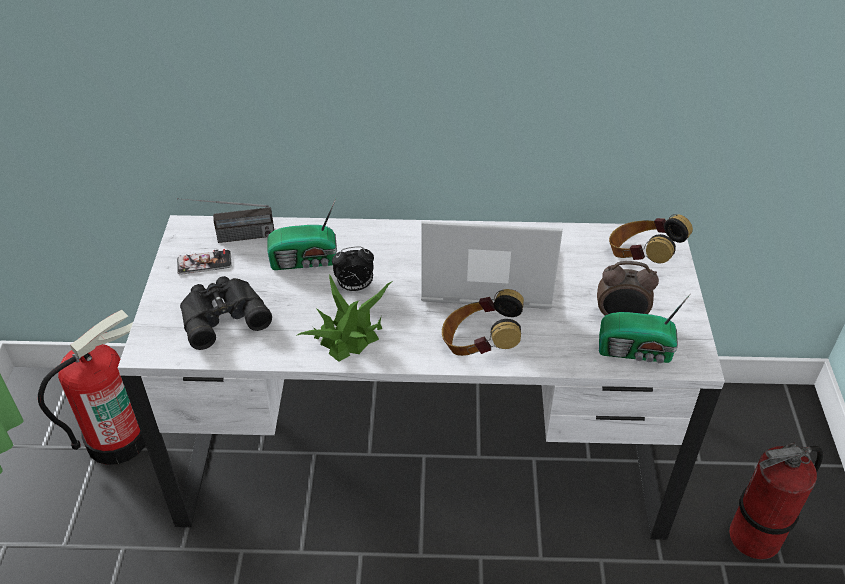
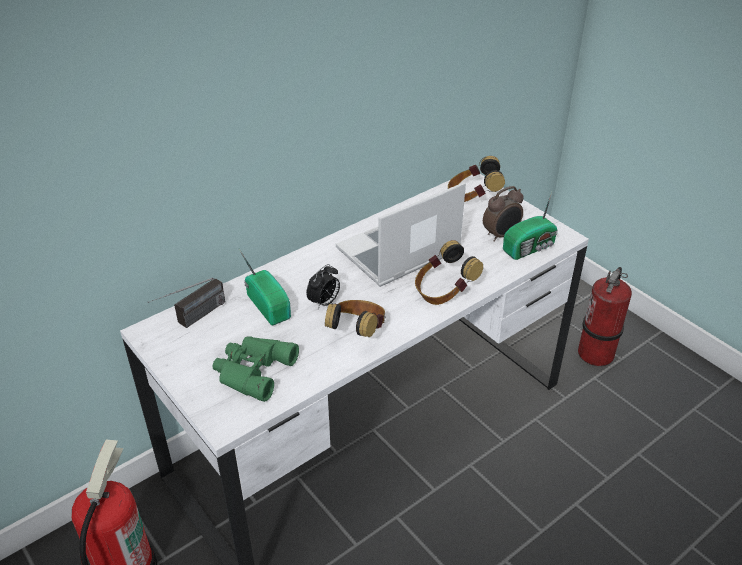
camera: 40 degrees left, 5 degrees down
phone [177,249,232,275] -> none
black binoculars [180,276,272,350] -> green binoculars [212,336,299,402]
radio [267,199,337,270] -> radio turned 75 degrees counterclockwise [238,248,291,325]
potted plant [296,274,394,362] -> headphones [325,300,385,337]

